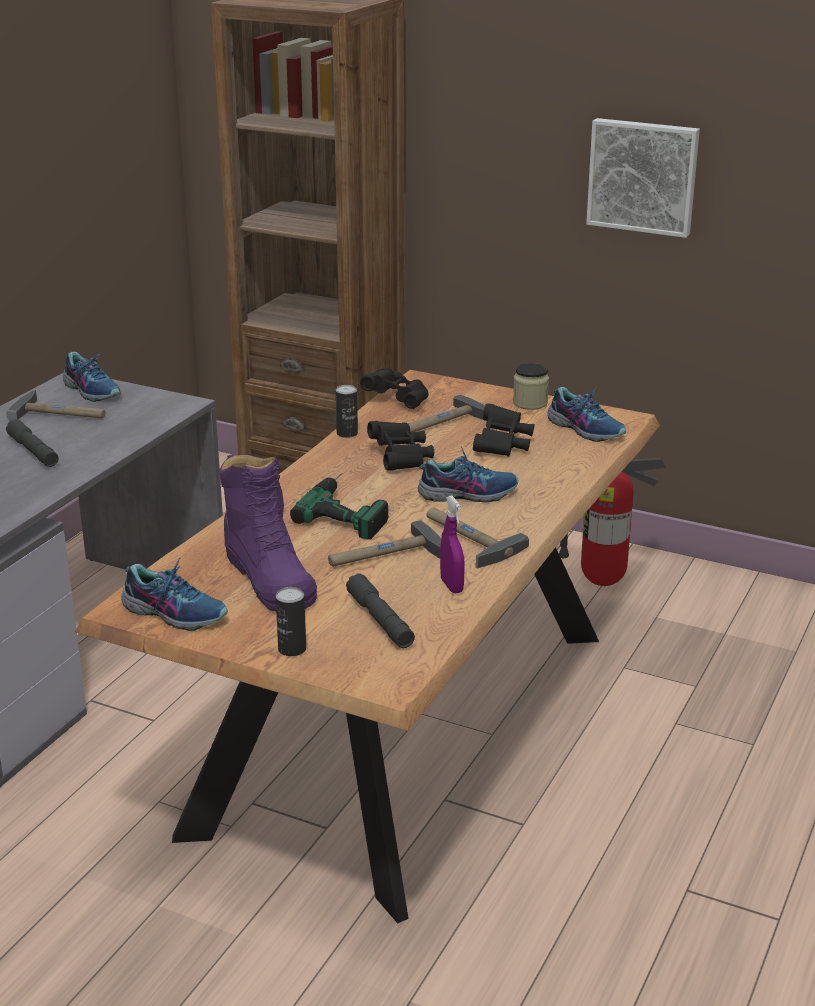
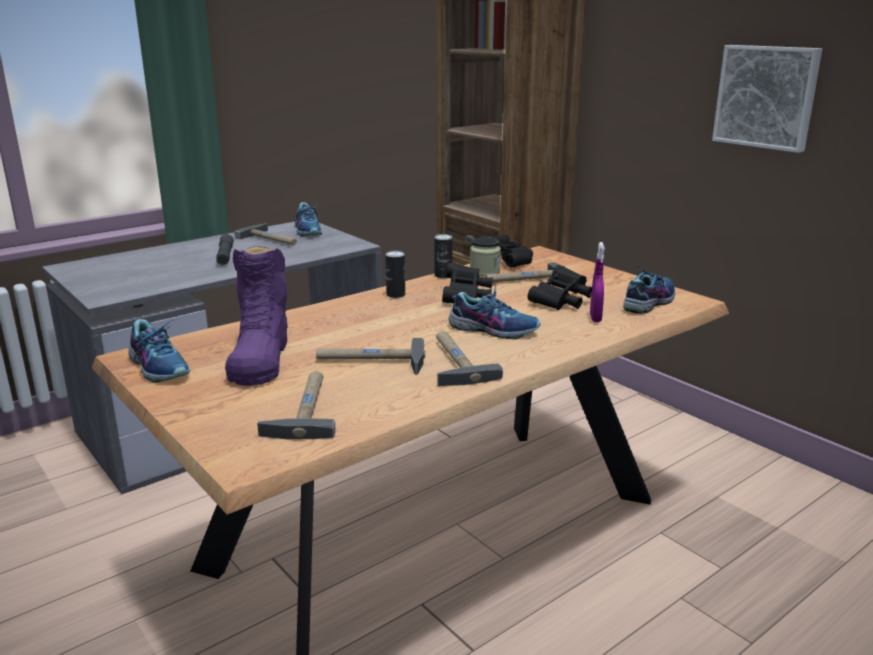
camera: 25 degrees right, 5 degrees down
can [276,587,306,656] -> can moved to [385,250,405,298]
power drill [290,473,388,540] -> none
grey flashlight [346,573,415,648] -> hammer [257,371,336,439]
purple spray bottle [440,495,465,594] -> purple spray bottle moved to [590,242,605,322]
jar [513,363,549,410] -> jar moved to [470,237,501,276]
shoe [547,387,626,442] -> shoe turned 120 degrees counterclockwise [623,265,675,314]
fire extinguisher [559,458,666,586] -> none

